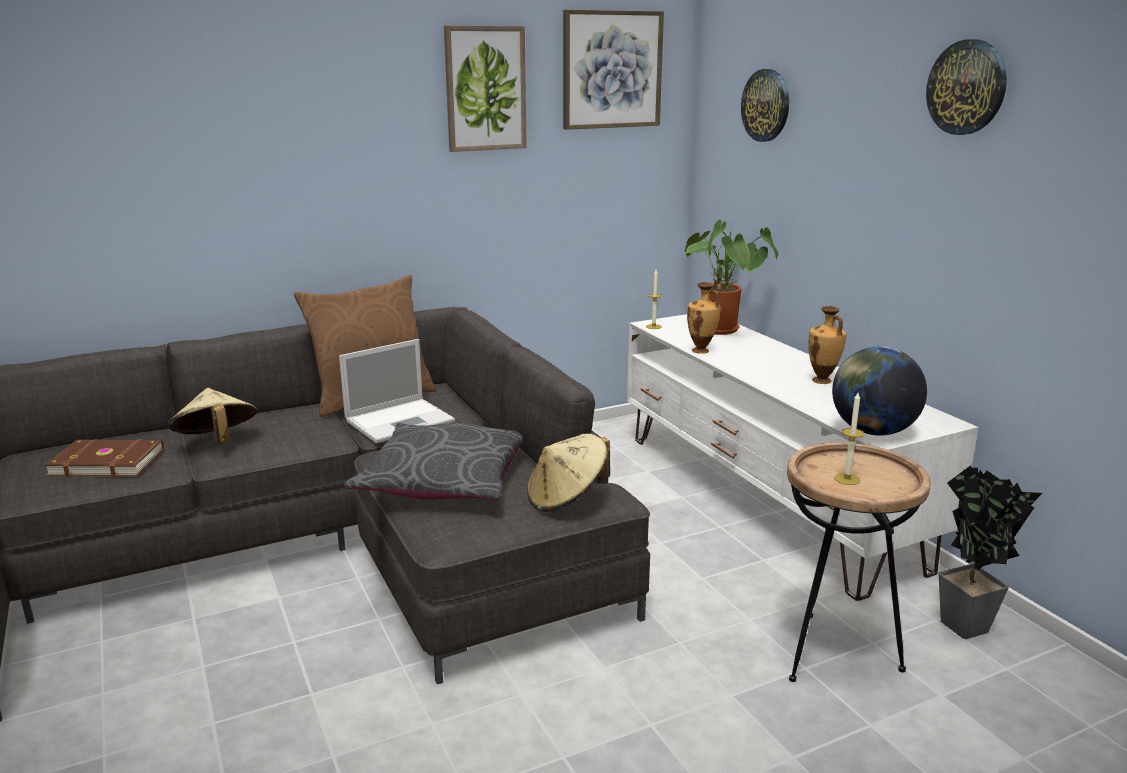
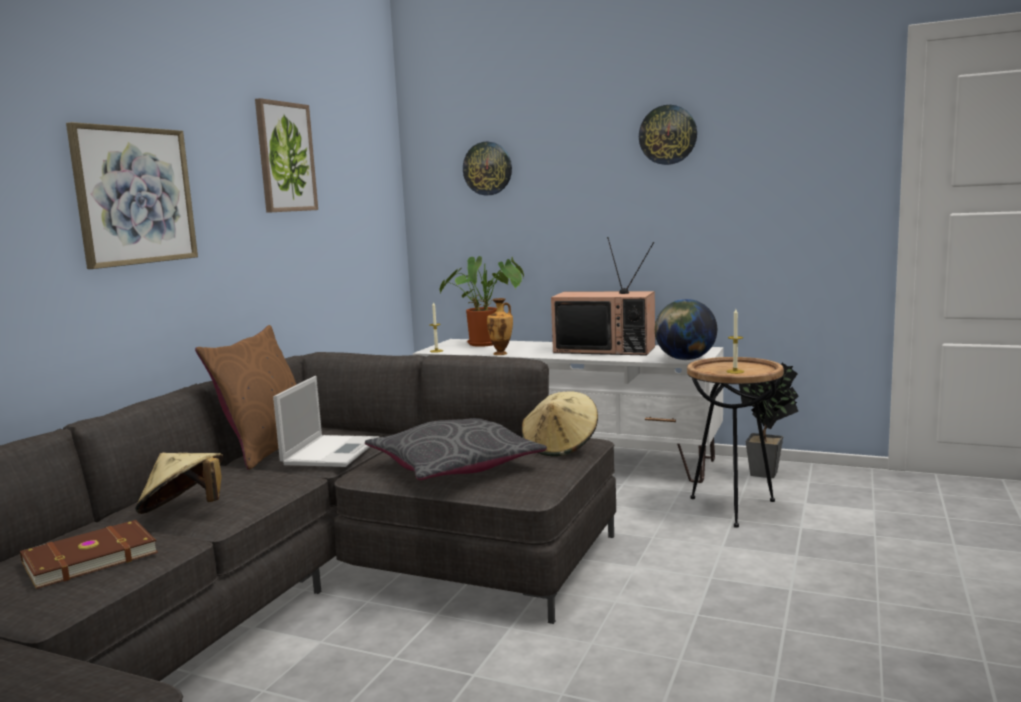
camera: 40 degrees left, 10 degrees down
picture [563,9,664,130] -> picture moved to [66,122,198,269]
vase [808,306,846,384] -> television [551,237,655,356]

